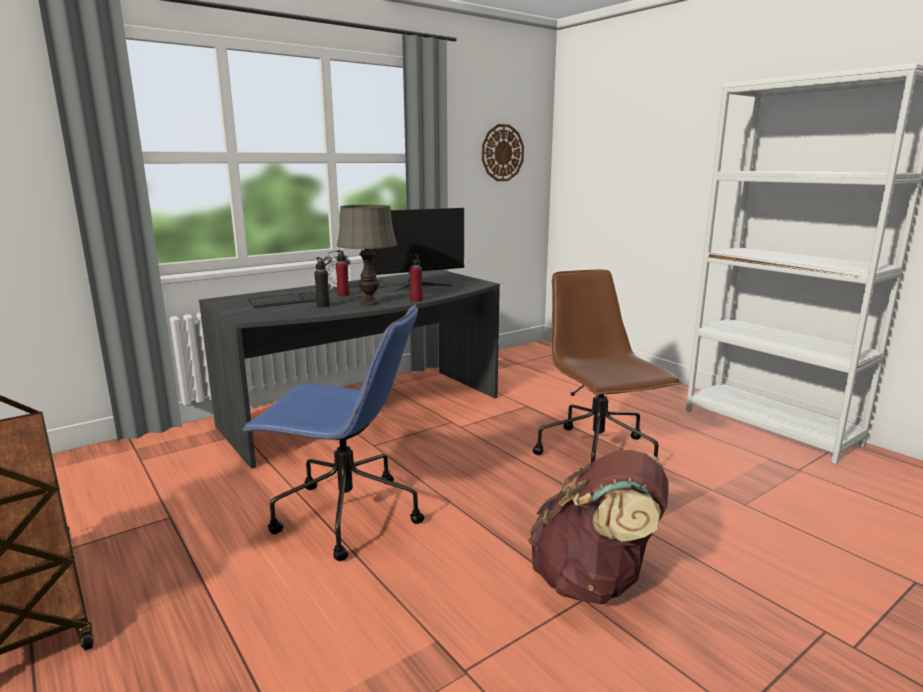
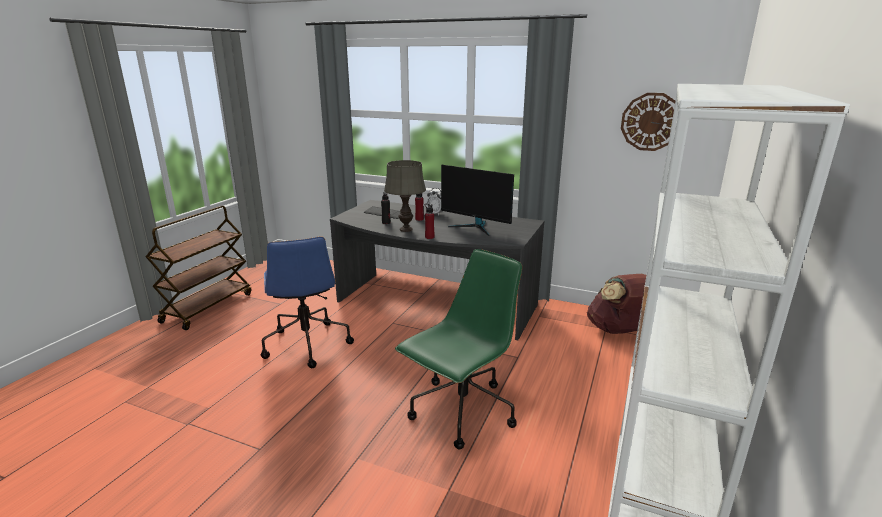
camera: 60 degrees right, 5 degrees up
brown backpack [528,450,668,604] -> brown backpack moved to [587,274,646,334]
brown office chair [533,270,681,463] -> green office chair [395,249,522,449]

